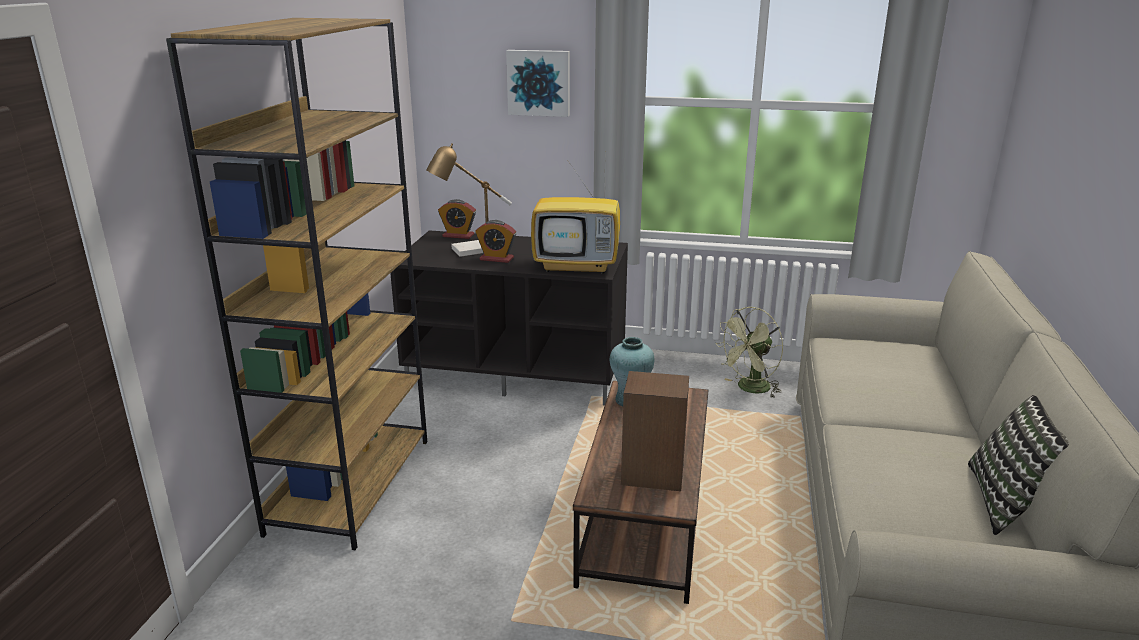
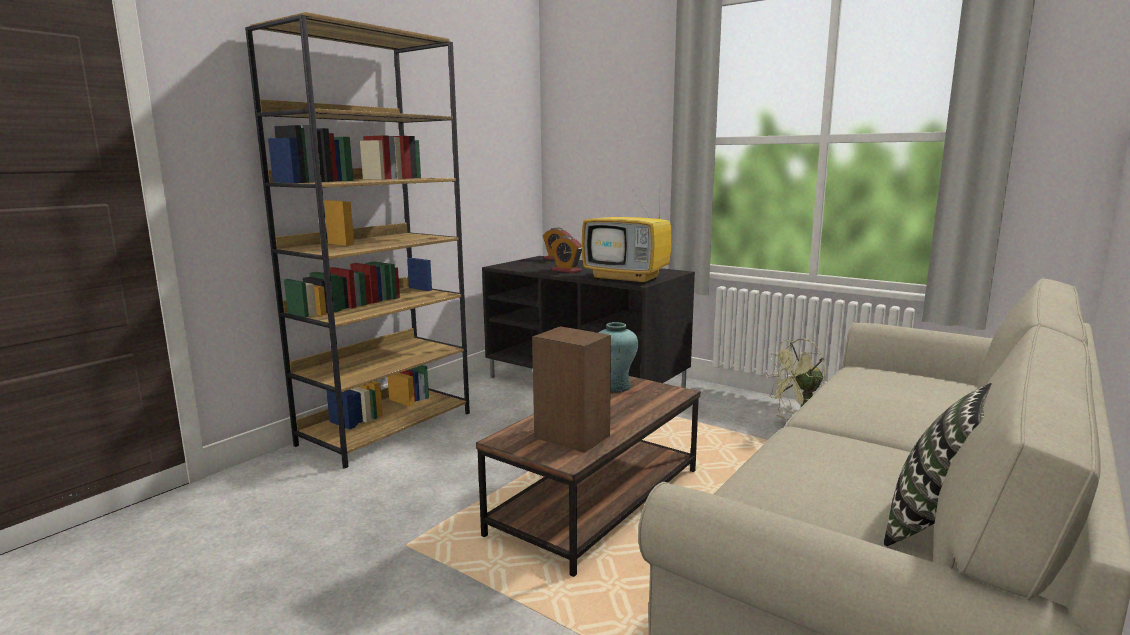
camera: 25 degrees right, 10 degrees down
table lamp [426,144,512,257] -> none
picture [506,50,570,117] -> none

